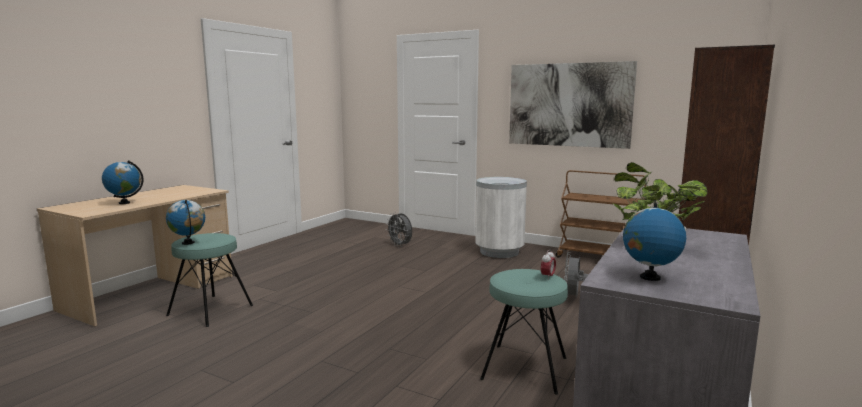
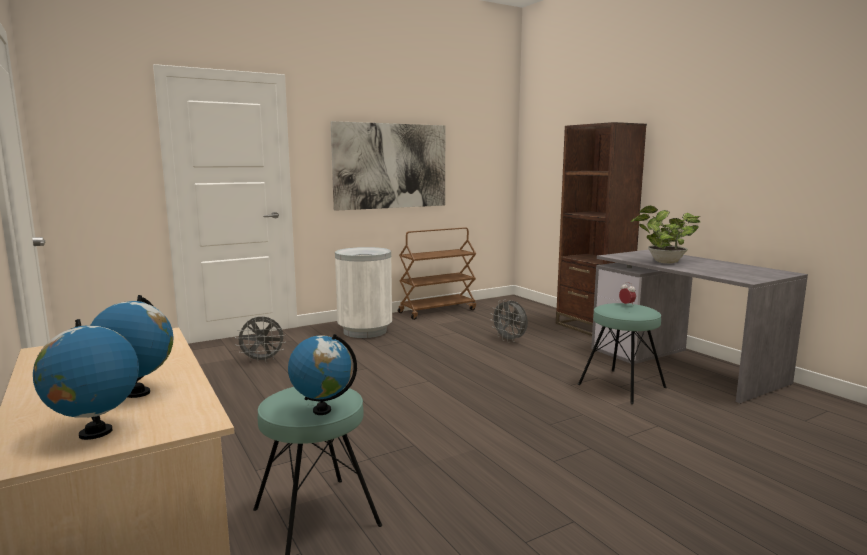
camera: 60 degrees left, 0 degrees up
globe [623,203,686,281] -> globe moved to [33,319,139,440]

